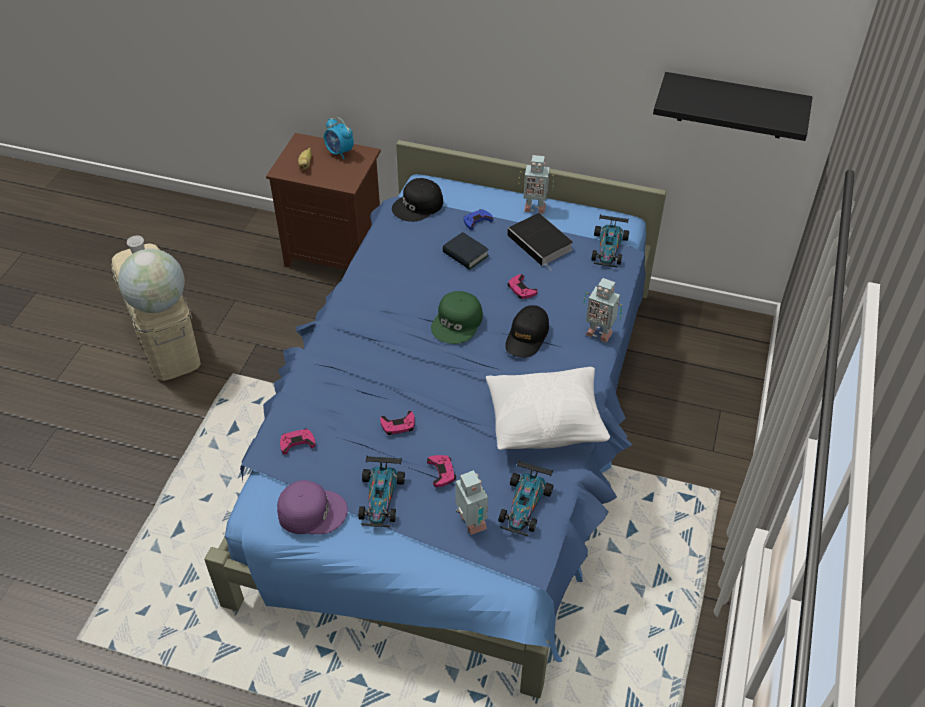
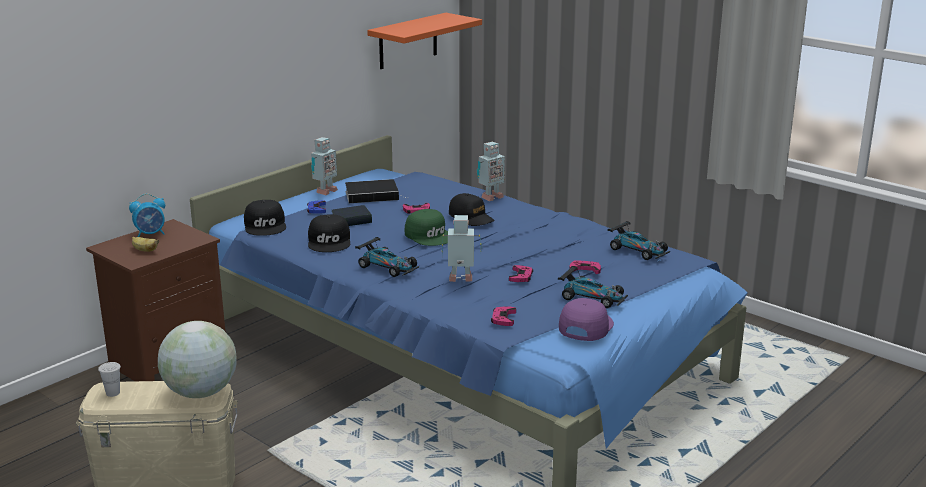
camera: 65 degrees left, 25 degrees down
toy robot [455,470,488,535] -> toy robot moved to [442,215,482,282]
white pillow [486,367,610,450] -> none
toy car [591,214,629,267] -> toy car moved to [355,237,419,277]
black shelf [653,72,813,141] -> orange shelf [367,13,482,69]
none -> black cap [308,214,350,252]

